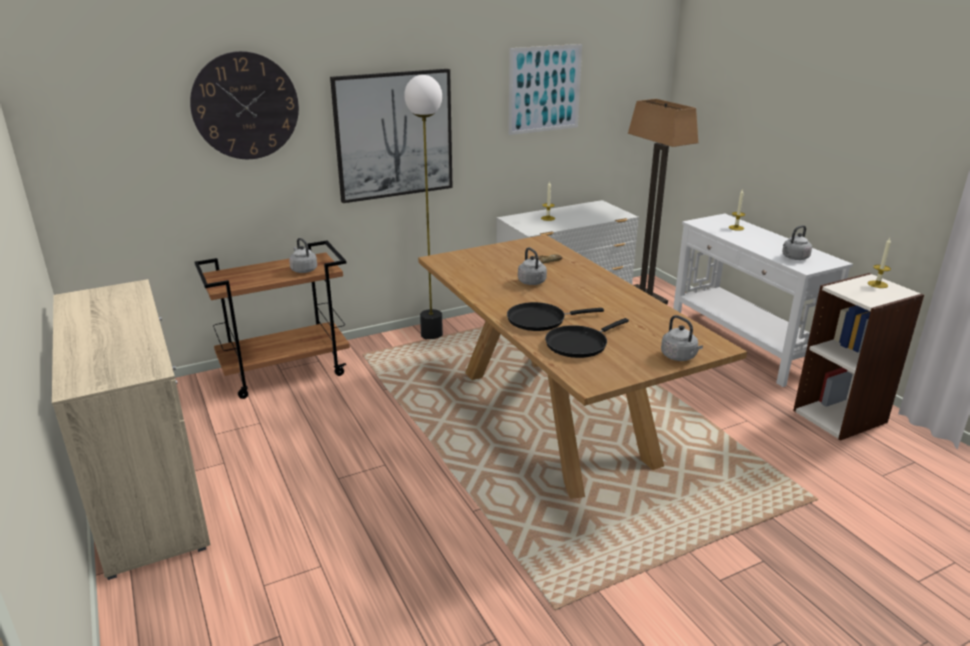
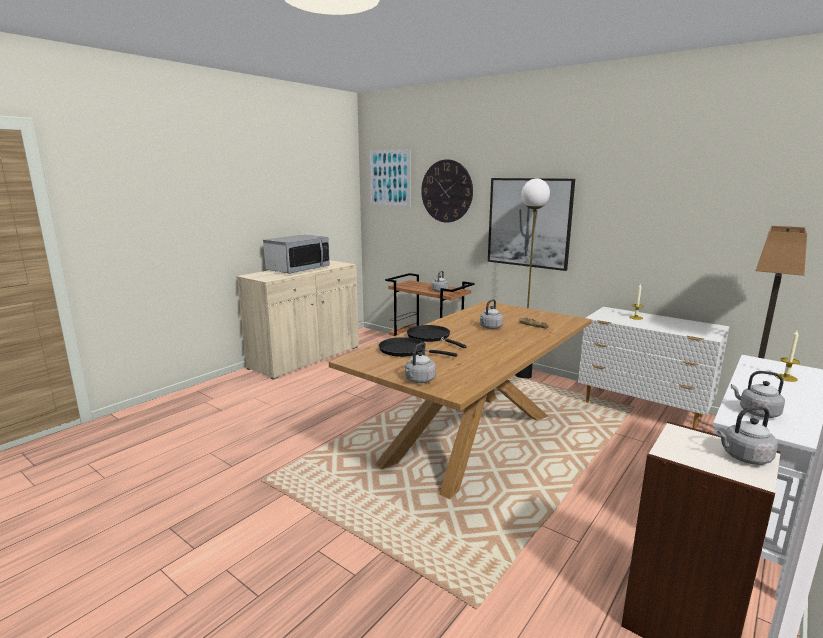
camera: 65 degrees right, 10 degrees down
picture [508,44,582,135] -> picture moved to [369,150,411,206]
candle [868,238,891,288] -> grey kettle [717,406,778,465]
none -> microwave [263,234,330,274]

